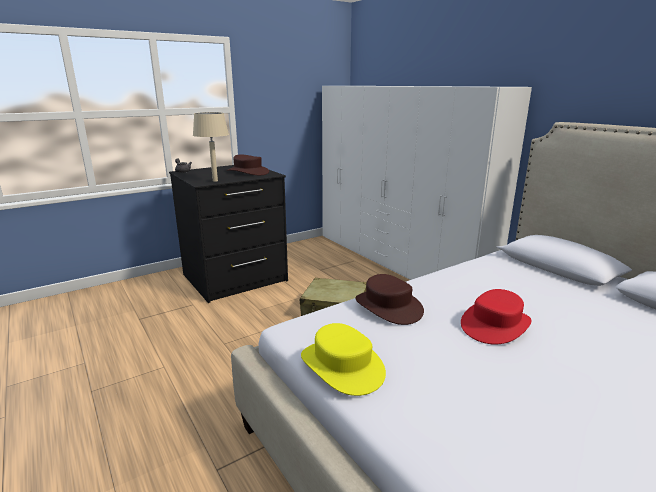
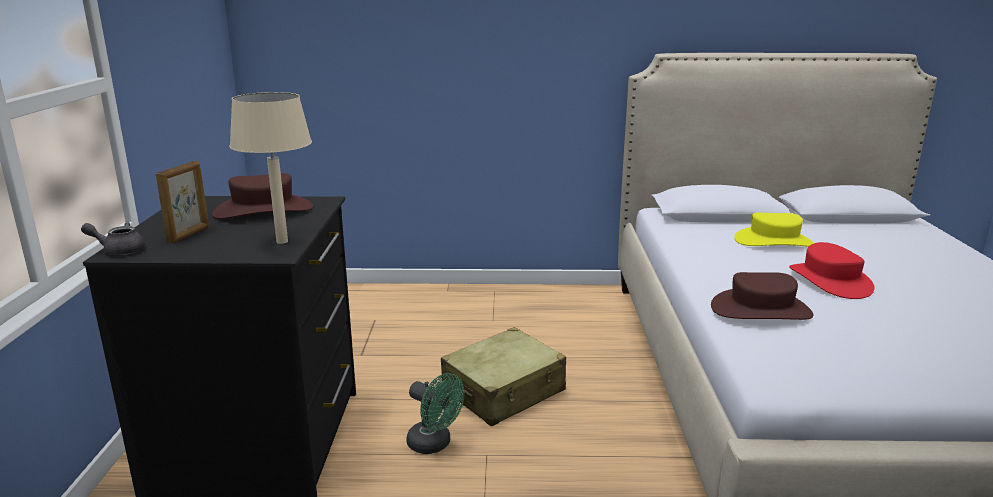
camera: 55 degrees left, 0 degrees up
yellow hat [301,323,386,396] -> yellow hat moved to [734,213,814,247]
white wardrobe [322,86,532,280] -> none
none -> picture frame [156,161,209,243]
none -> green fan [406,373,464,454]

